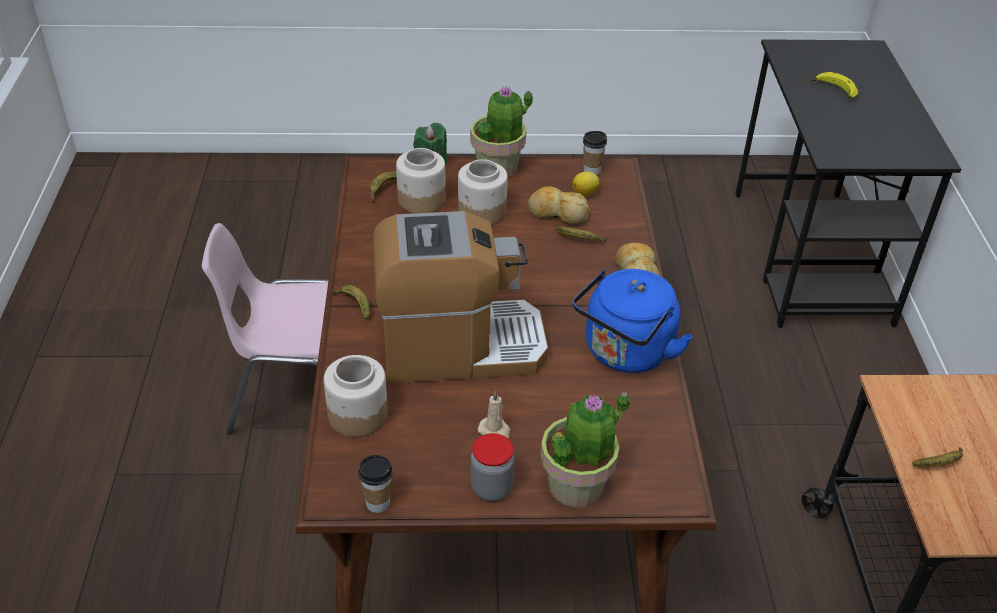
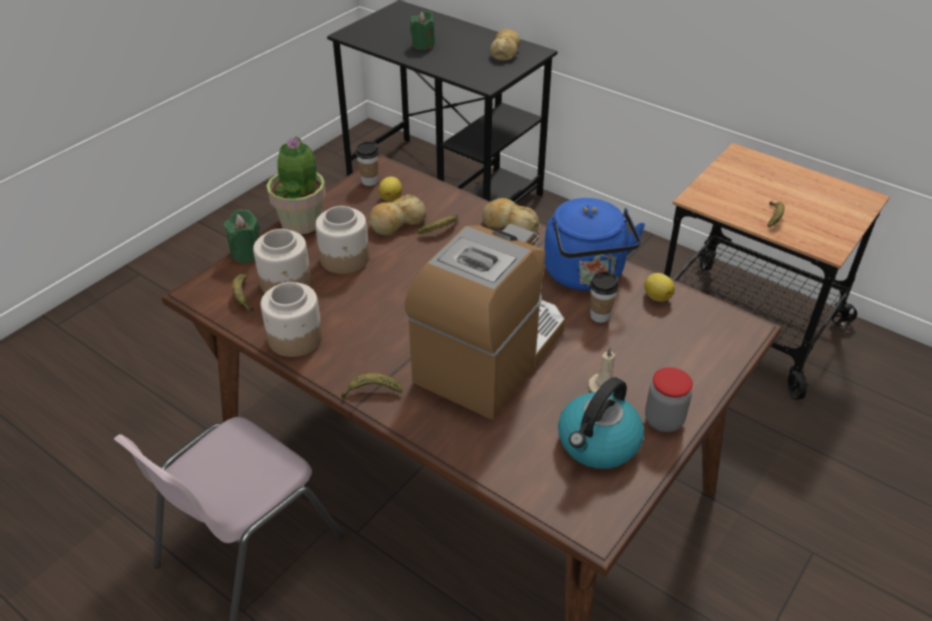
camera: 50 degrees left, 0 degrees up
jar [324,355,388,437] -> jar moved to [261,282,323,357]
cup [358,455,393,513] -> cup moved to [590,272,618,323]
potted plant [541,392,630,507] -> none
banana [810,72,858,99] -> green candle [410,11,435,50]
none -> bread [490,29,521,61]
none -> kettle [558,377,644,469]
none -> lemon [644,273,675,302]

